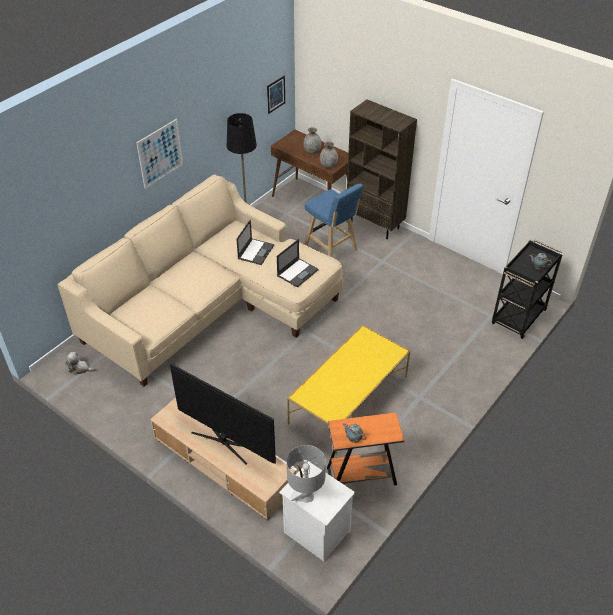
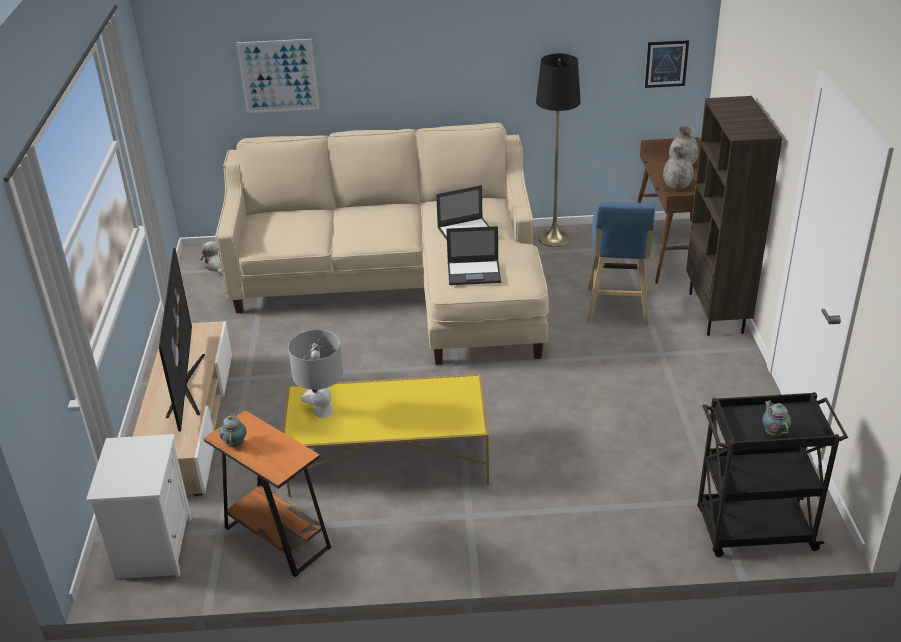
camera: 50 degrees right, 10 degrees down
picture [137,119,183,189] -> picture moved to [236,39,319,113]
grey table lamp [287,445,326,503] -> grey table lamp moved to [288,330,343,418]

